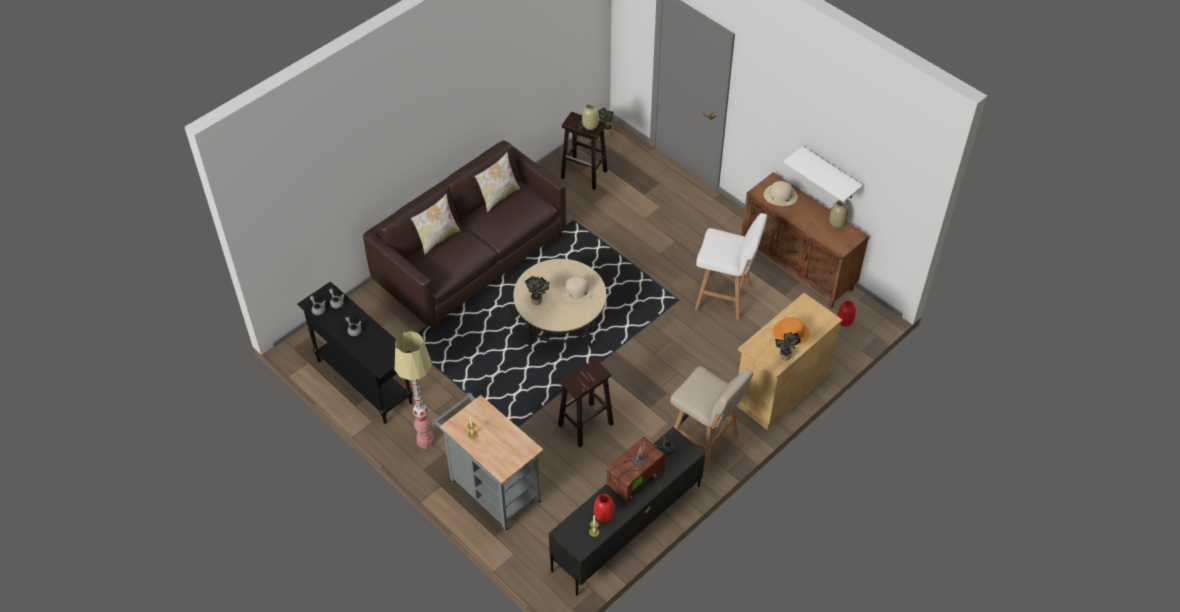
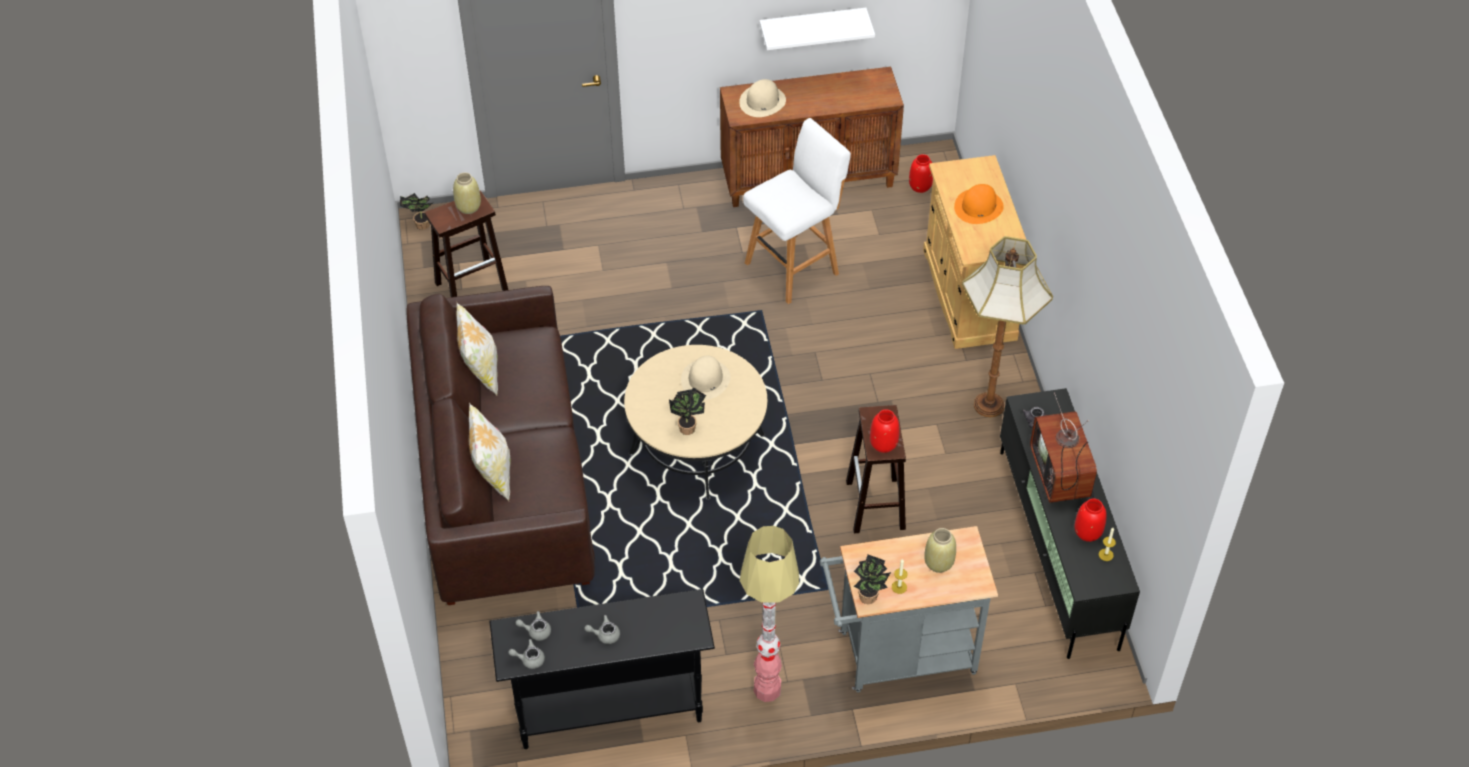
camera: 55 degrees left, 0 degrees up
beige stool [670,366,753,470] -> floor lamp [962,236,1053,417]
potted plant [775,332,801,361] -> potted plant moved to [854,554,891,604]
beige vase [829,200,849,228] -> beige vase moved to [924,528,956,573]
none -> red vase [870,409,899,453]

